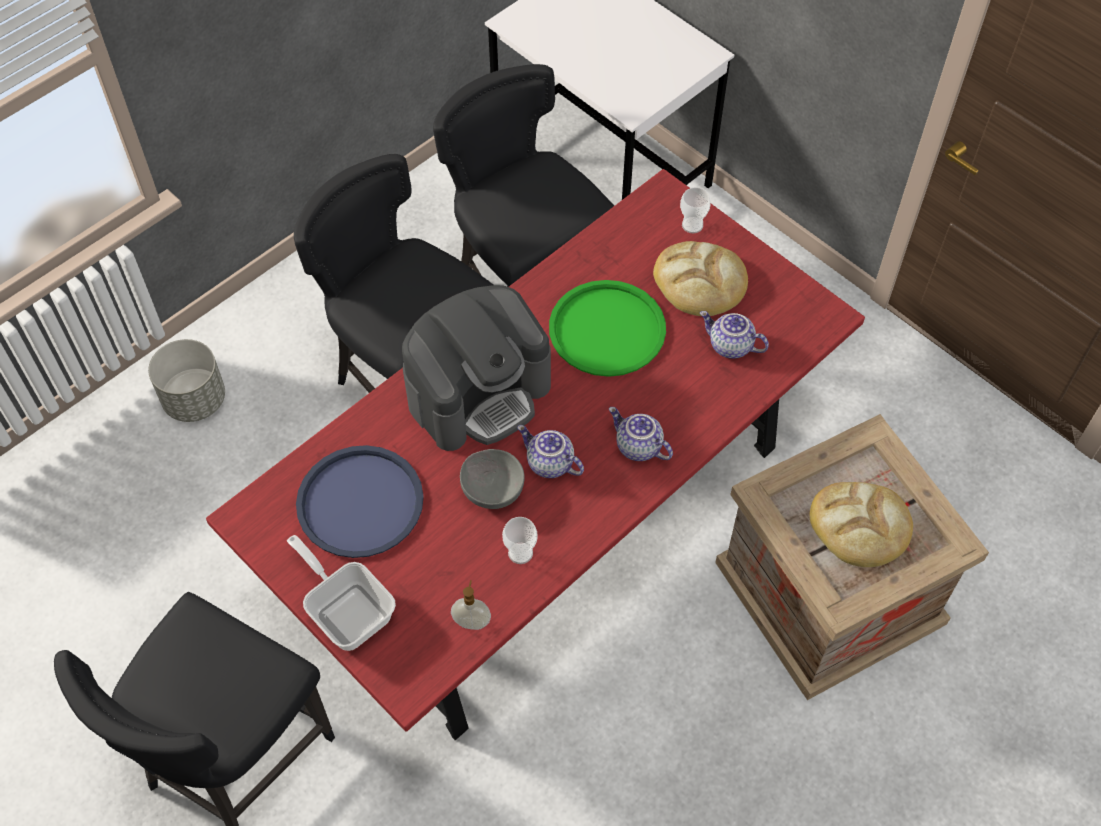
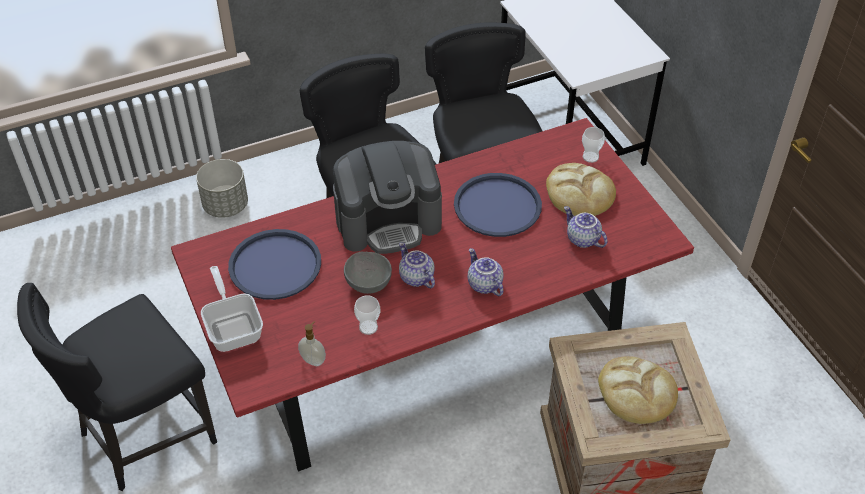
camera: 20 degrees right, 10 degrees down
green tray [549,280,666,377] -> blue tray [454,173,542,237]

